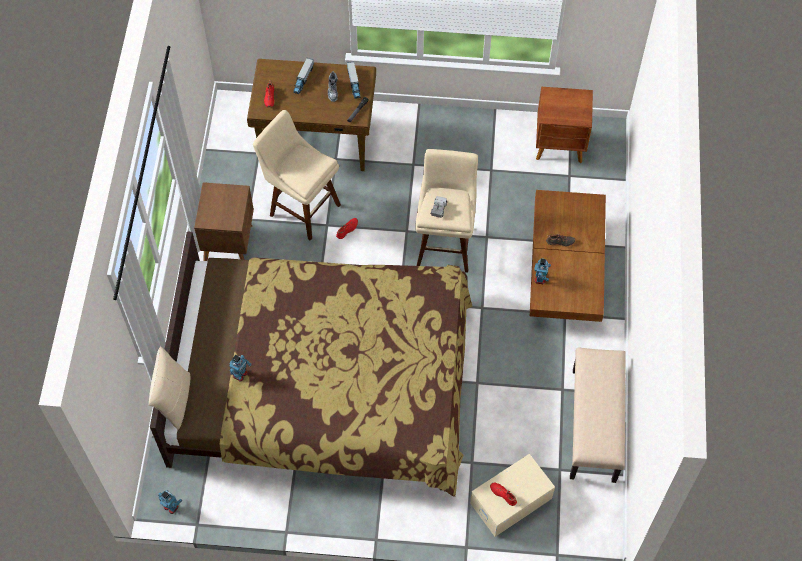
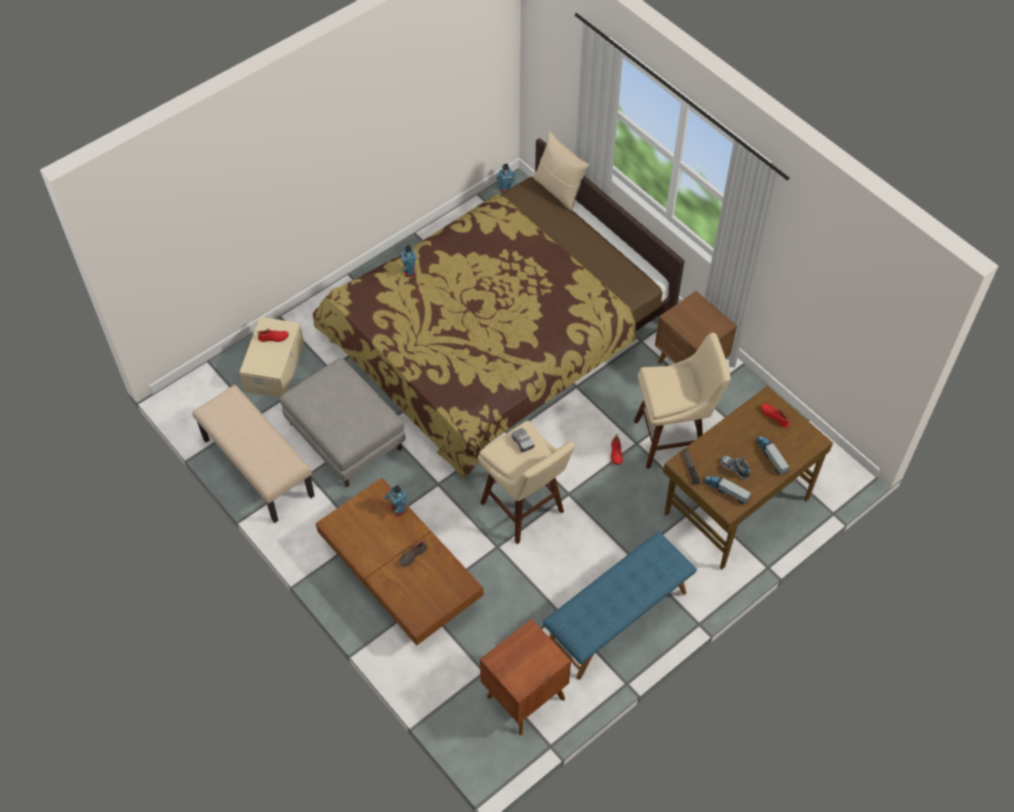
camera: 135 degrees right, 5 degrees down
toy robot [229,355,252,381] -> toy robot moved to [398,245,417,277]
none -> grey ottoman [280,358,406,487]
none -> blue bench [543,532,697,680]

